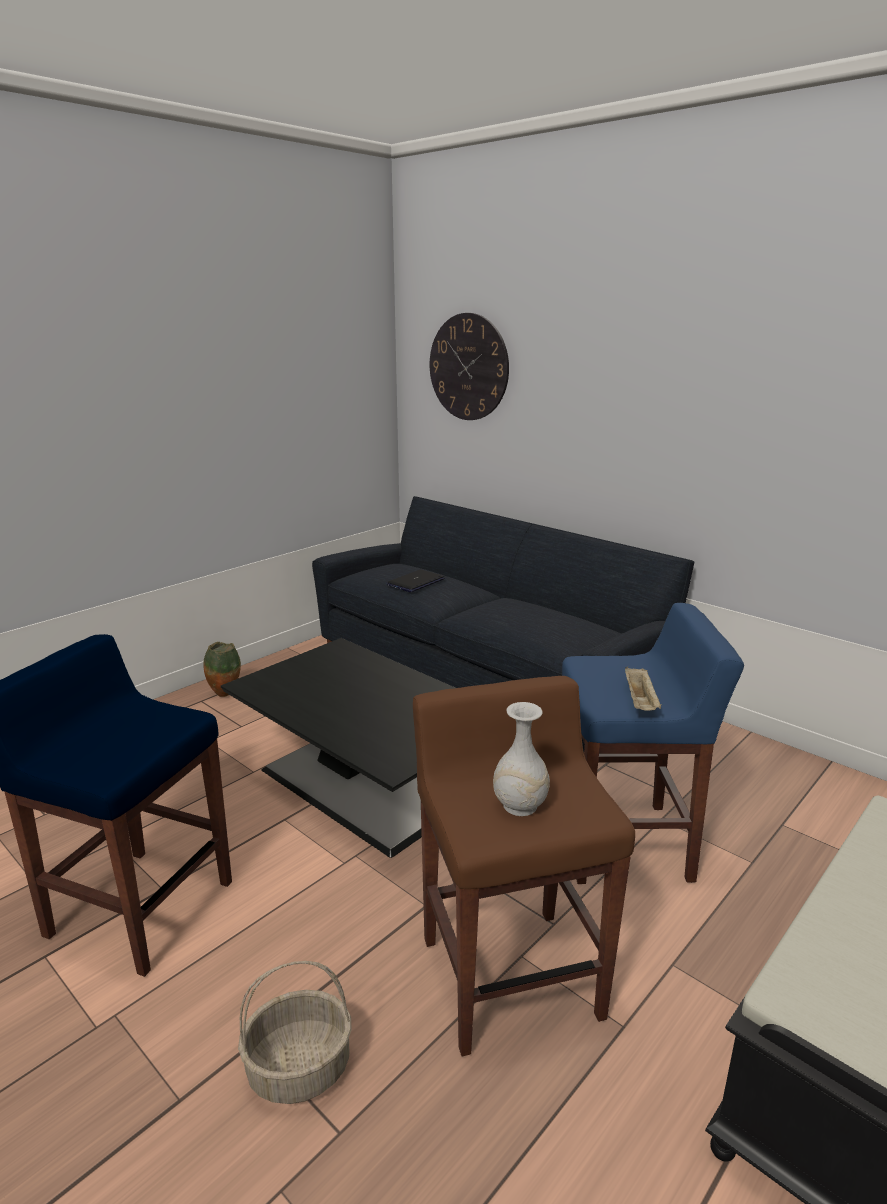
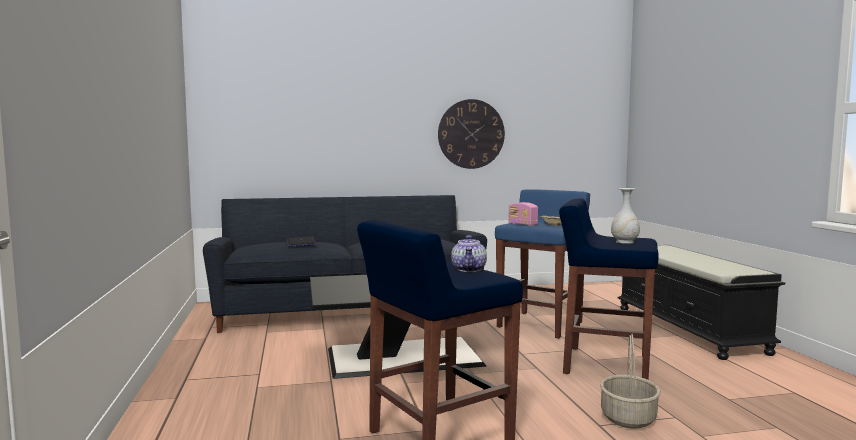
camera: 55 degrees left, 15 degrees down
vase [203,642,241,697] -> none
brown stool [413,676,635,1057] -> blue stool [559,198,659,380]
wall clock [430,313,509,420] -> wall clock moved to [438,99,505,169]
none -> teapot [451,235,487,272]
none -> radio [508,202,538,226]

